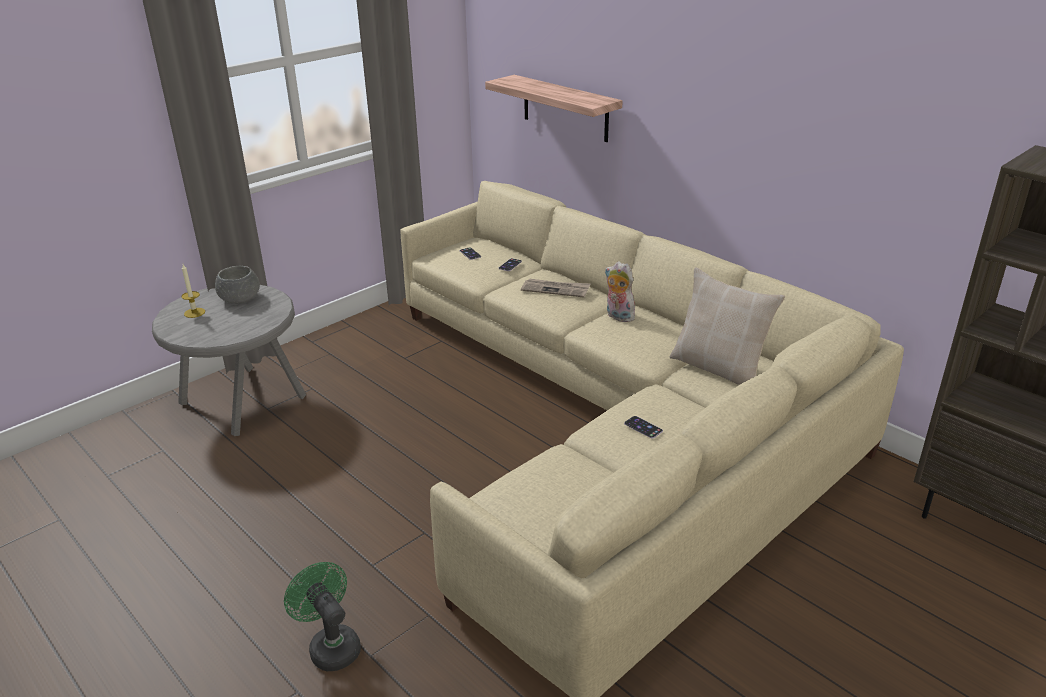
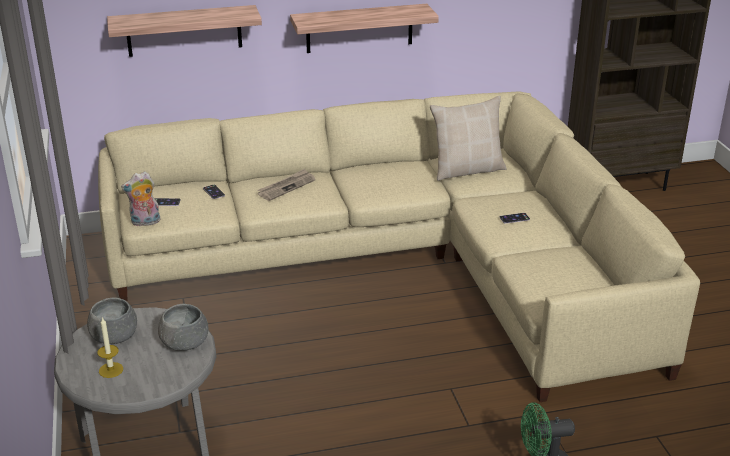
camera: 60 degrees left, 0 degrees up
plush toy [605,261,635,322] -> plush toy moved to [121,171,161,226]
none -> grey bowl [158,304,208,351]
none -> shelf [290,4,439,53]

